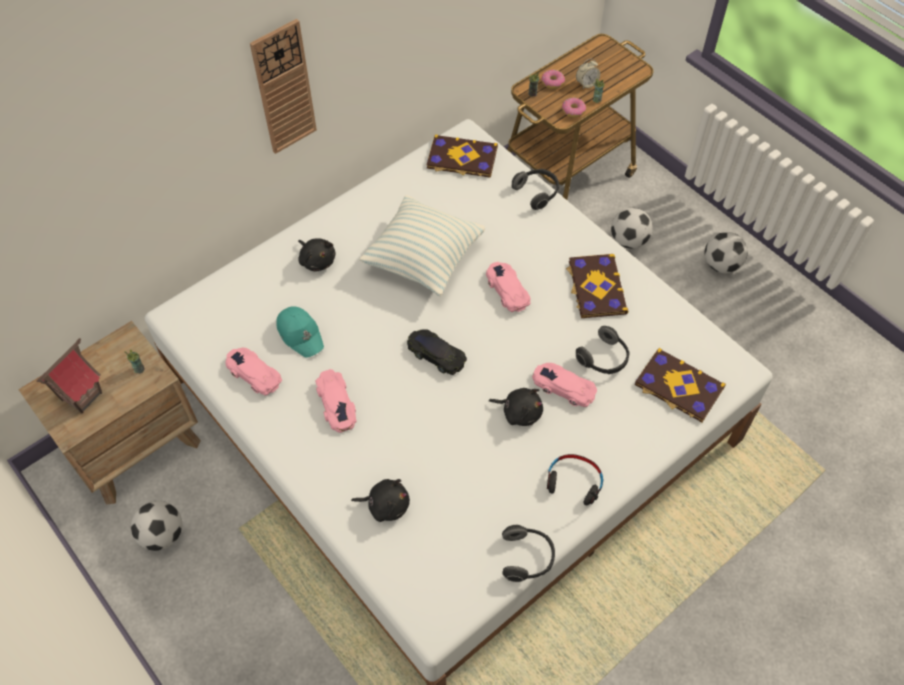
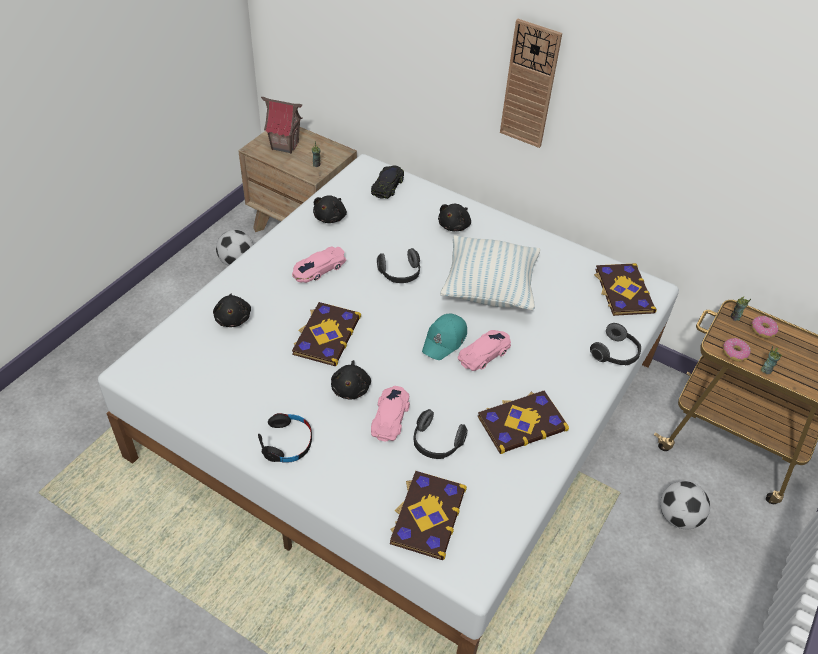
camera: 70 degrees right, 10 degrees down
pink toy car [225,348,282,395] -> black plush toy [313,195,347,223]
turquoise cap [276,306,324,358] -> turquoise cap moved to [422,314,467,360]
black toy car [407,329,467,375] -> black toy car moved to [371,165,404,199]
headphones [502,525,555,582] -> headphones moved to [377,248,420,283]
alarm clock [576,59,600,88] -> none
football [704,232,747,273] -> none
none -> book [292,302,361,366]

